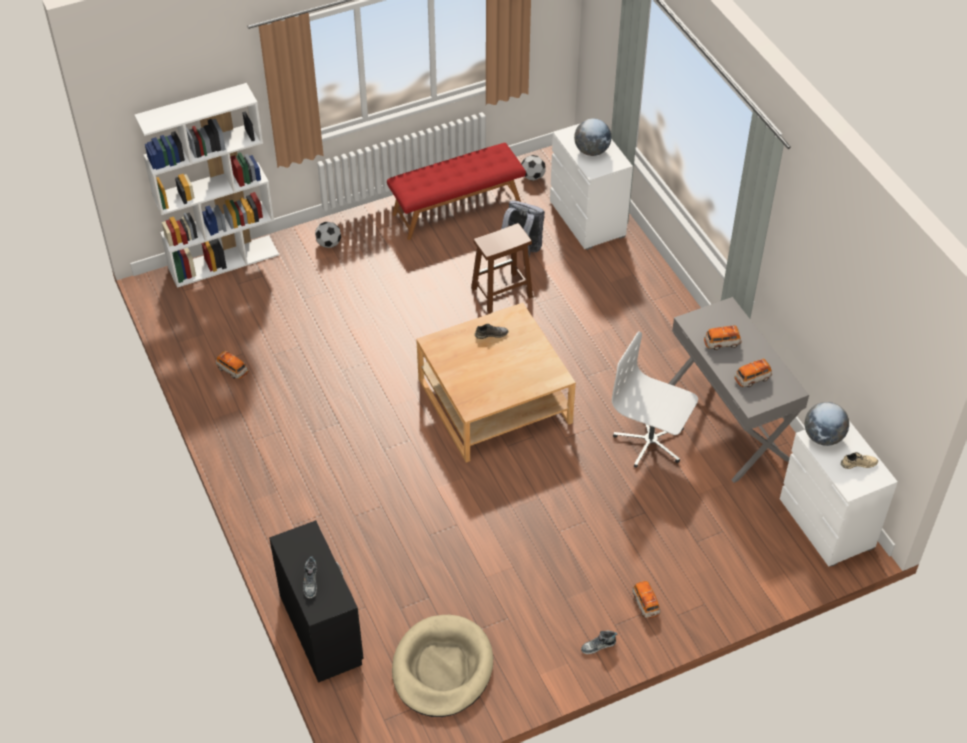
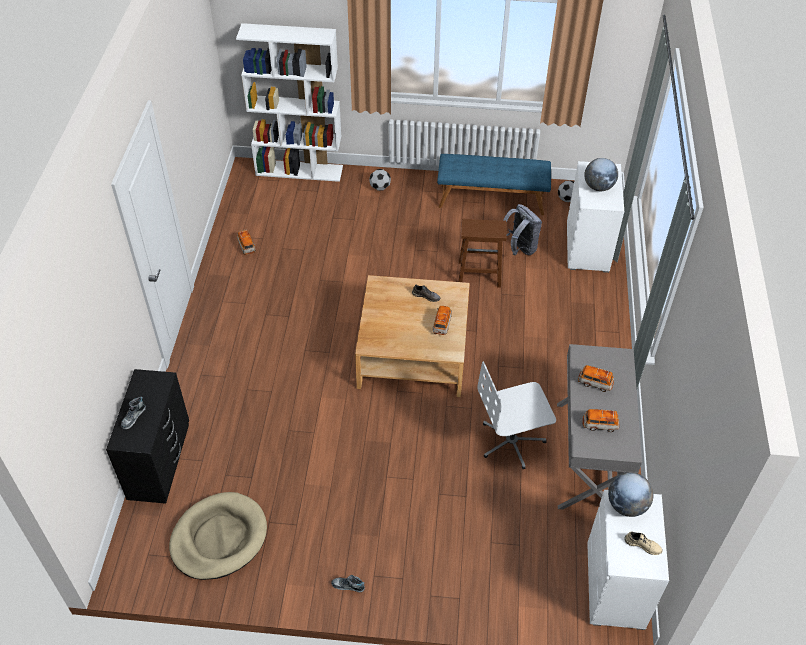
camera: 30 degrees right, 0 degrees up
red bench [387,143,526,240] -> blue bench [437,154,551,215]
white office chair [612,332,698,468] -> white office chair turned 75 degrees counterclockwise [477,361,556,469]
toy car [632,581,660,619] -> toy car moved to [432,306,452,335]

